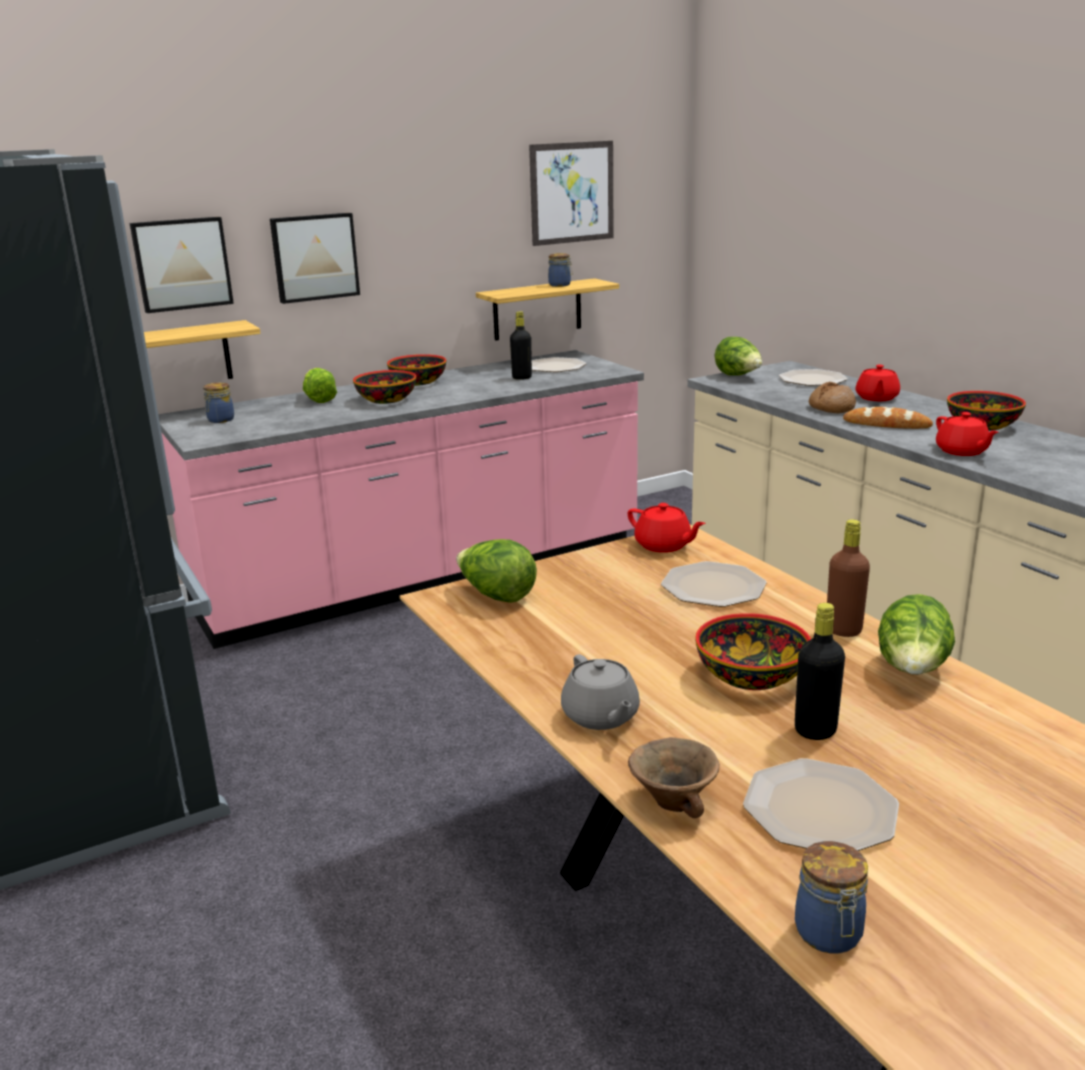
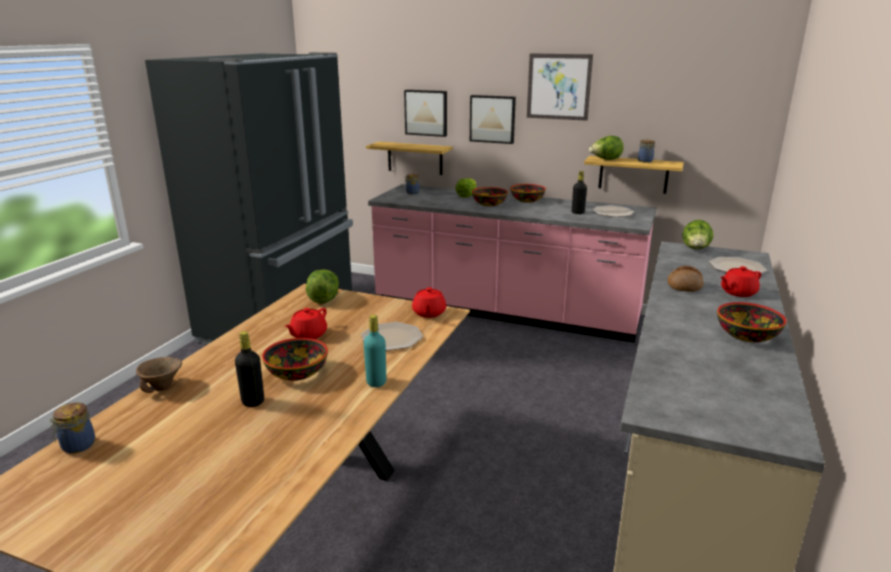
camera: 50 degrees right, 0 degrees up
picture [529,141,613,246] -> picture moved to [527,53,593,121]
grey teapot [561,654,640,730] -> none
plate [743,758,899,851] -> none
brown bottle [827,519,870,637] -> turquoise bottle [364,315,386,387]
bread [843,407,933,429] -> none
lettuce [878,594,955,675] -> lettuce moved to [589,136,624,160]
red teapot [936,412,998,456] -> red teapot moved to [285,308,327,339]

